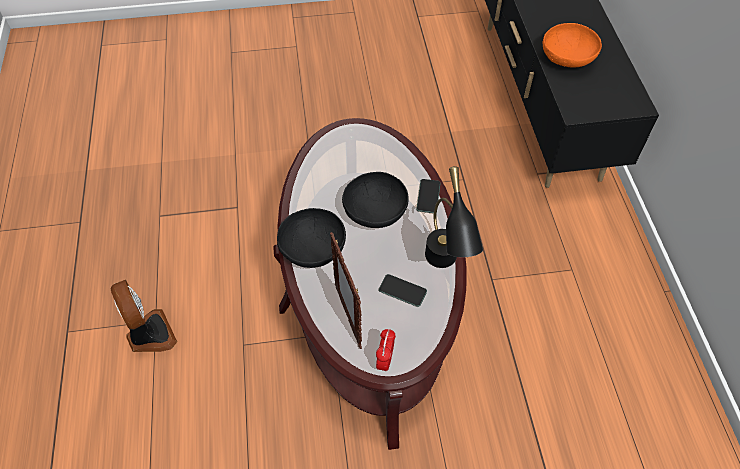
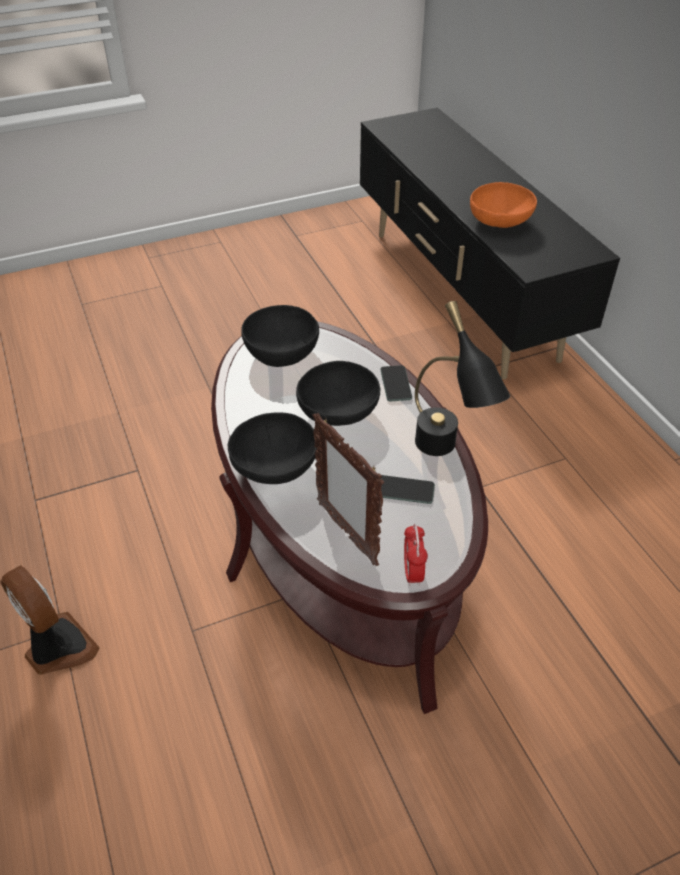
camera: 15 degrees left, 10 degrees down
none -> black bowl [241,305,319,367]

